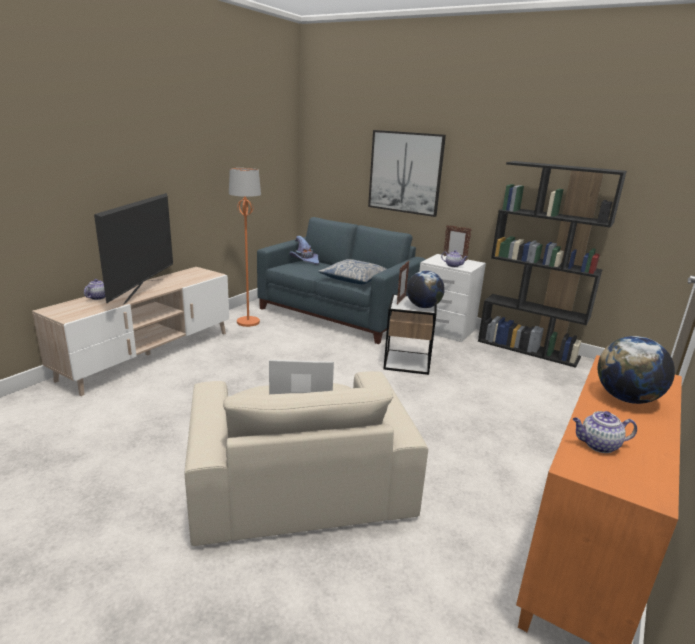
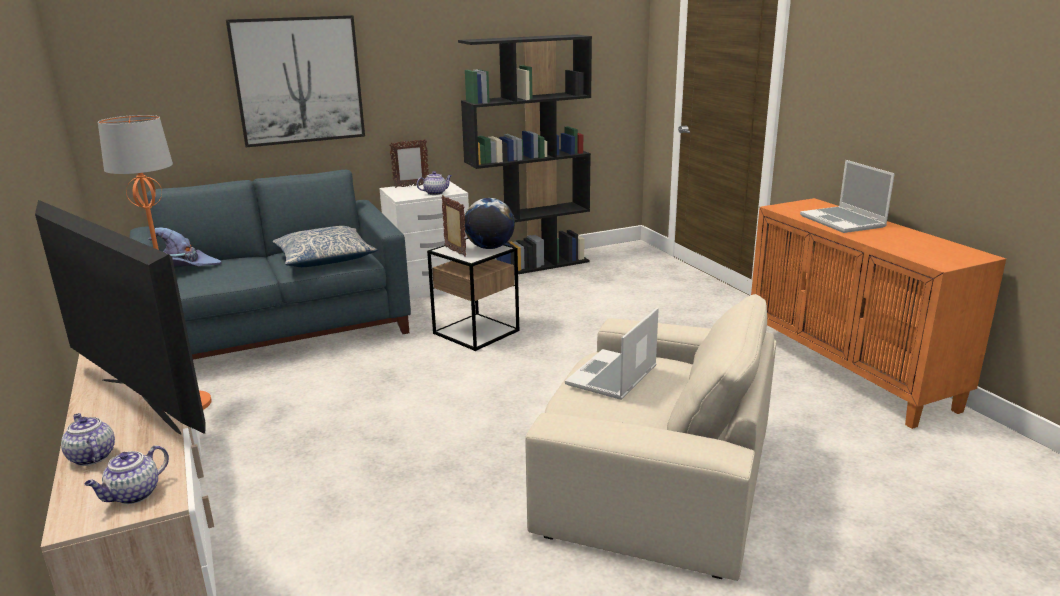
camera: 55 degrees left, 0 degrees up
teapot [573,411,637,453] -> teapot moved to [84,445,169,504]
globe [597,336,675,404] -> laptop [800,160,895,233]

